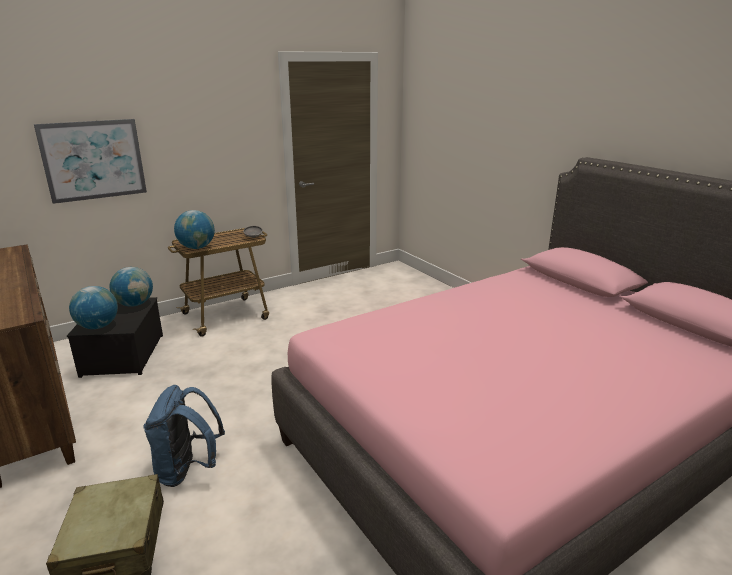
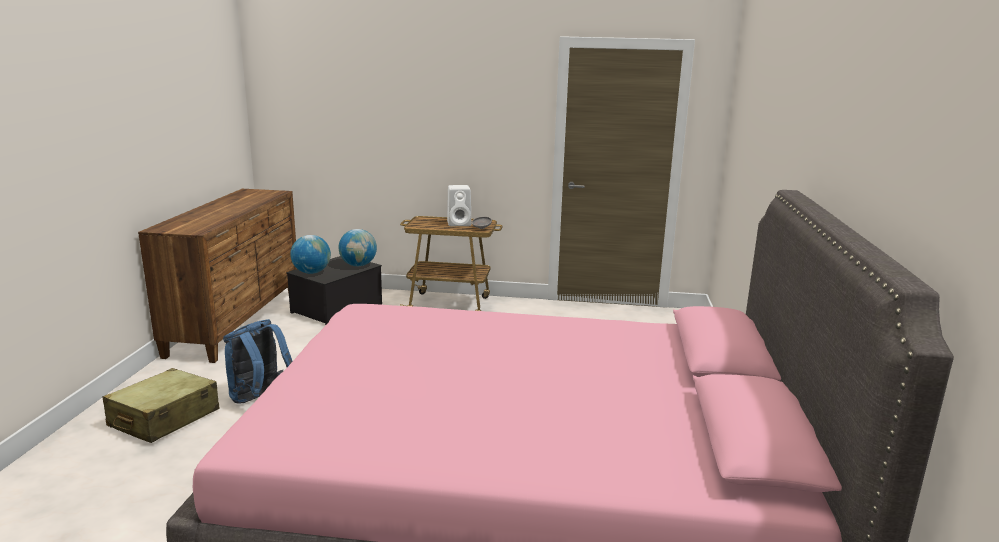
camera: 40 degrees right, 5 degrees down
picture [34,119,147,204] -> none
globe [174,210,215,249] -> none
none -> white speaker [447,185,471,226]

